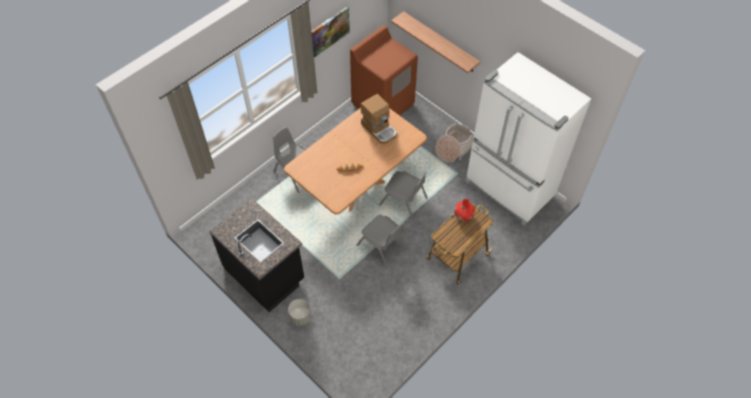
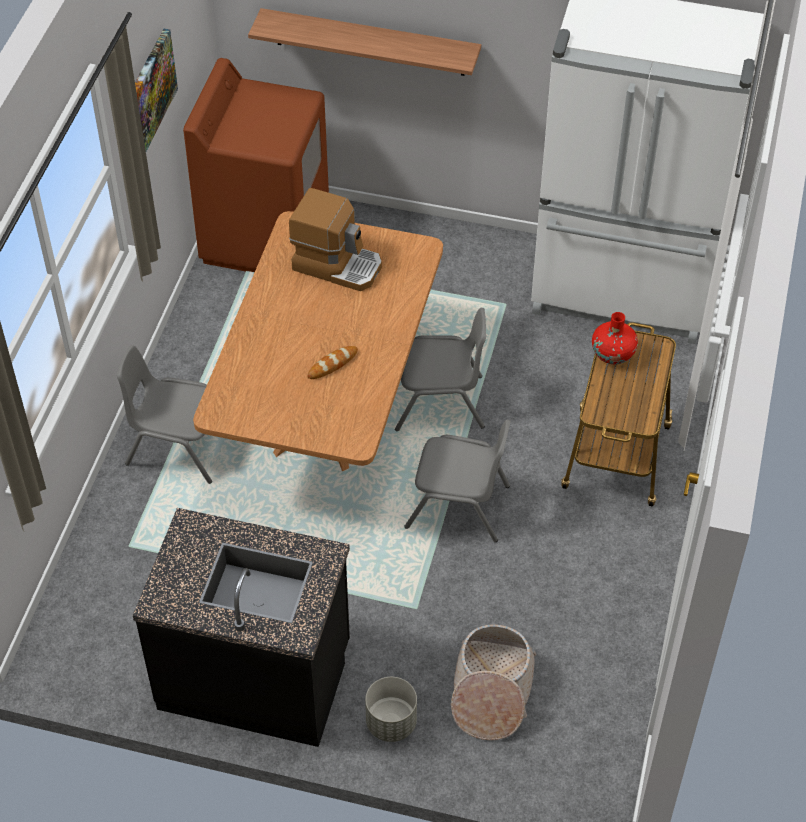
camera: 30 degrees left, 5 degrees down
basket [435,124,474,163] -> basket moved to [450,625,537,740]

